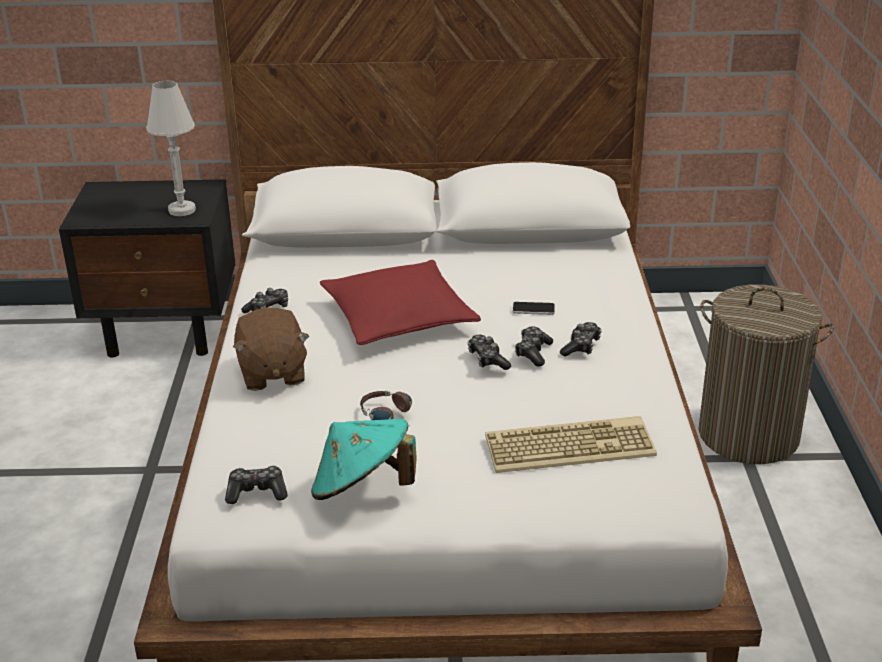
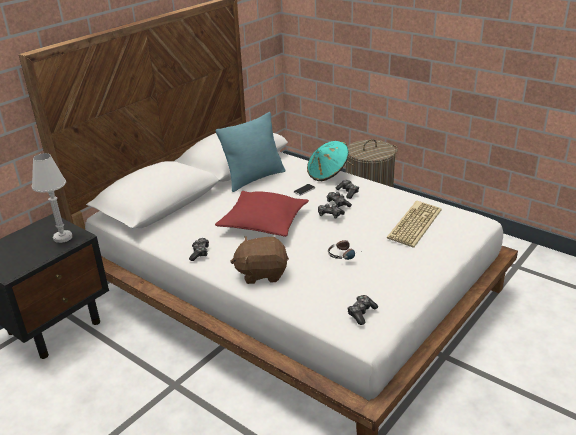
camera: 50 degrees left, 0 degrees up
brown plush toy [233,307,310,391] -> brown plush toy turned 150 degrees clockwise [230,236,289,284]
turquoise hat [311,419,417,500] -> turquoise hat moved to [307,141,349,182]
none -> turquoise pillow [216,112,286,192]

